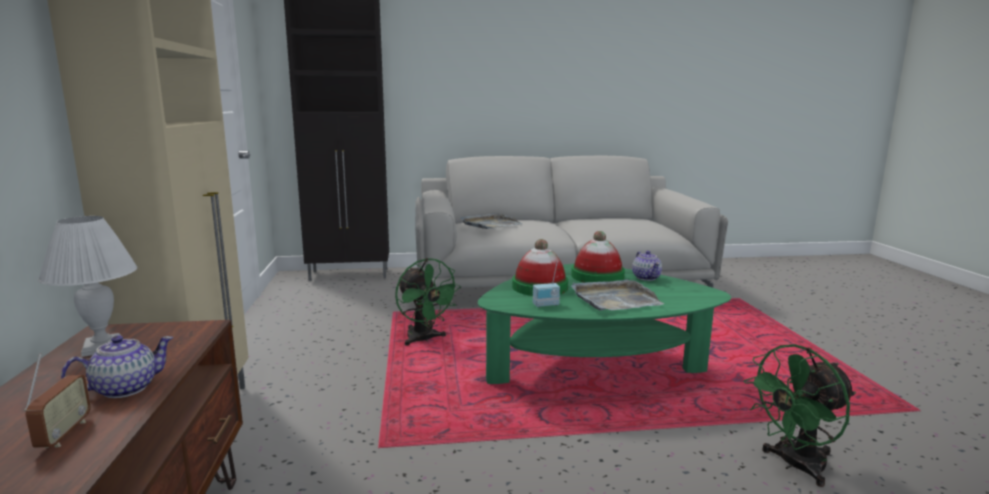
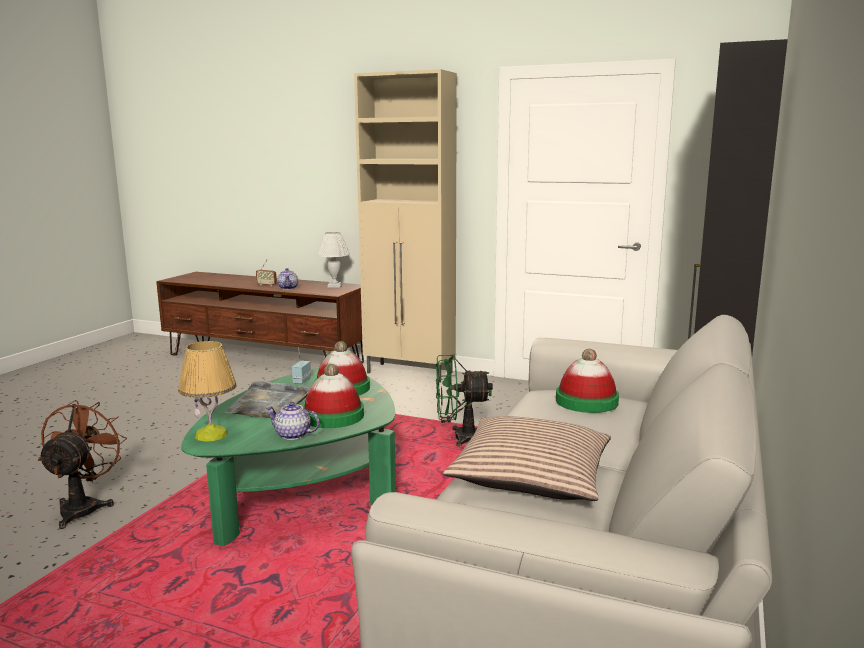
camera: 120 degrees right, 0 degrees up
grey tray [460,213,523,229] -> hat [556,349,619,413]
green fan [744,344,856,487] -> brown fan [38,400,127,529]
none -> table lamp [178,341,237,442]
none -> pillow [443,416,611,501]

